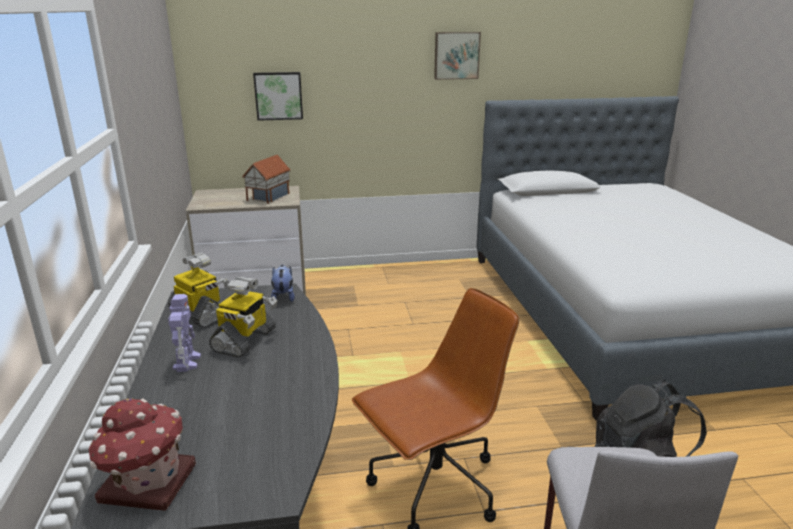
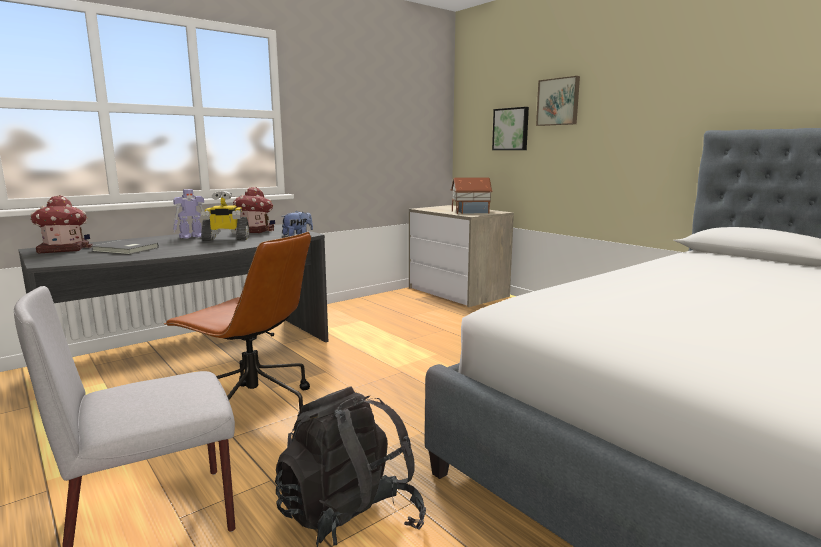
camera: 60 degrees right, 10 degrees down
toy robot [168,253,230,328] -> toy house [233,186,275,233]
picture [434,32,481,80] -> picture moved to [536,76,580,126]
none -> grey book [91,240,159,254]

